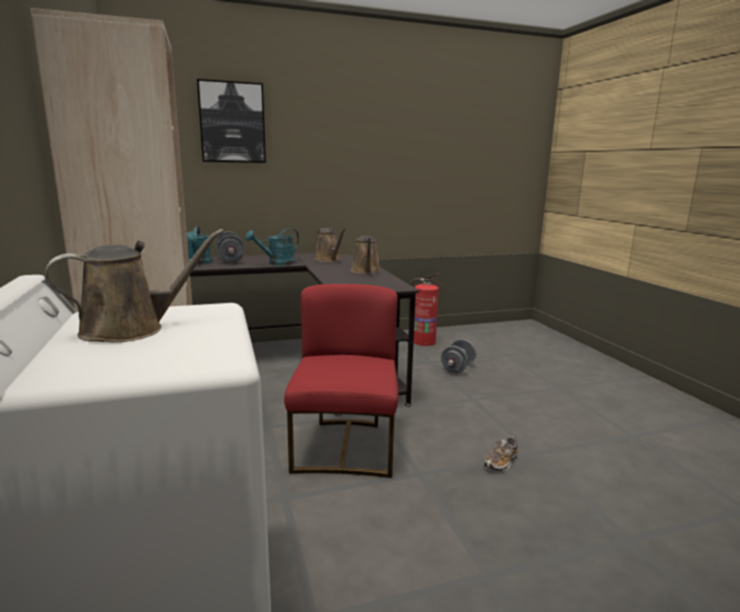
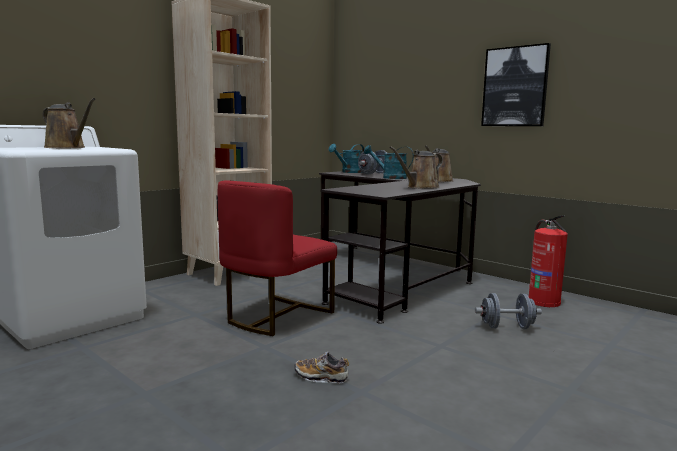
camera: 60 degrees right, 5 degrees down
picture [197,79,266,163] -> picture moved to [481,43,551,126]
red chair [284,284,398,478] -> red chair turned 150 degrees clockwise [218,181,337,336]

